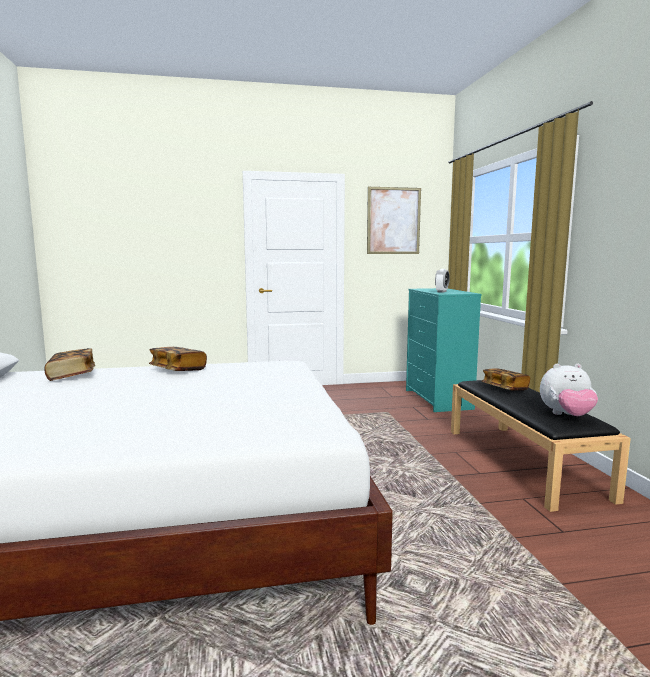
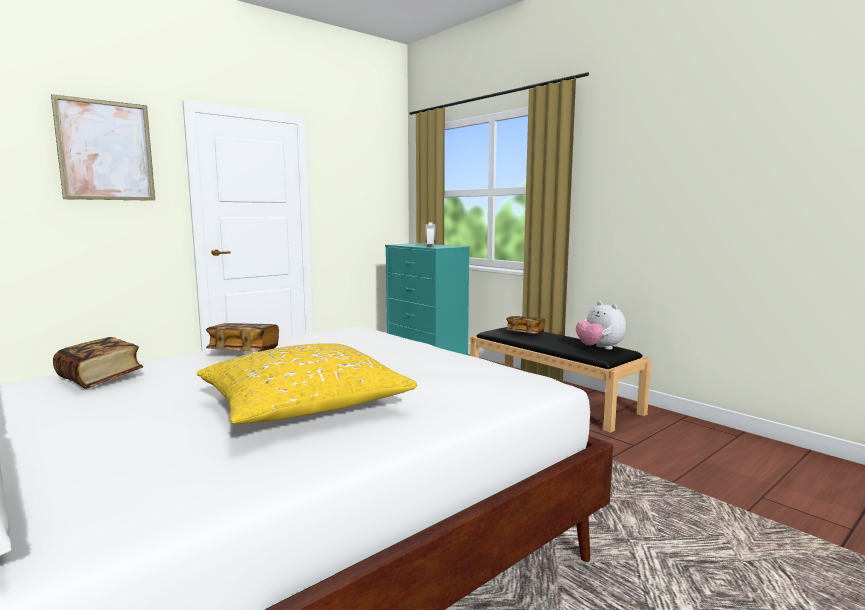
camera: 30 degrees left, 0 degrees up
picture [367,187,421,254] -> picture moved to [51,94,155,201]
plush toy [540,364,598,416] -> plush toy turned 90 degrees clockwise [576,302,626,350]
none -> yellow pillow [196,343,417,424]

